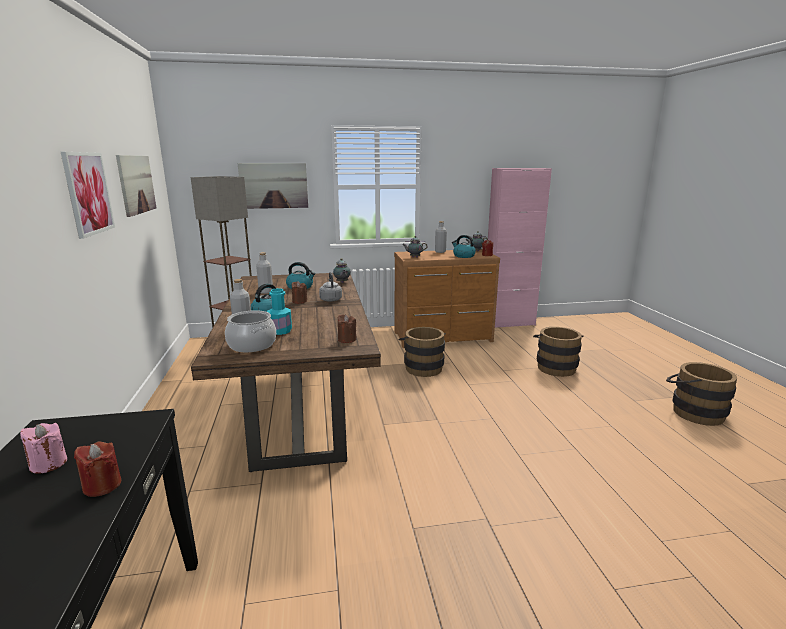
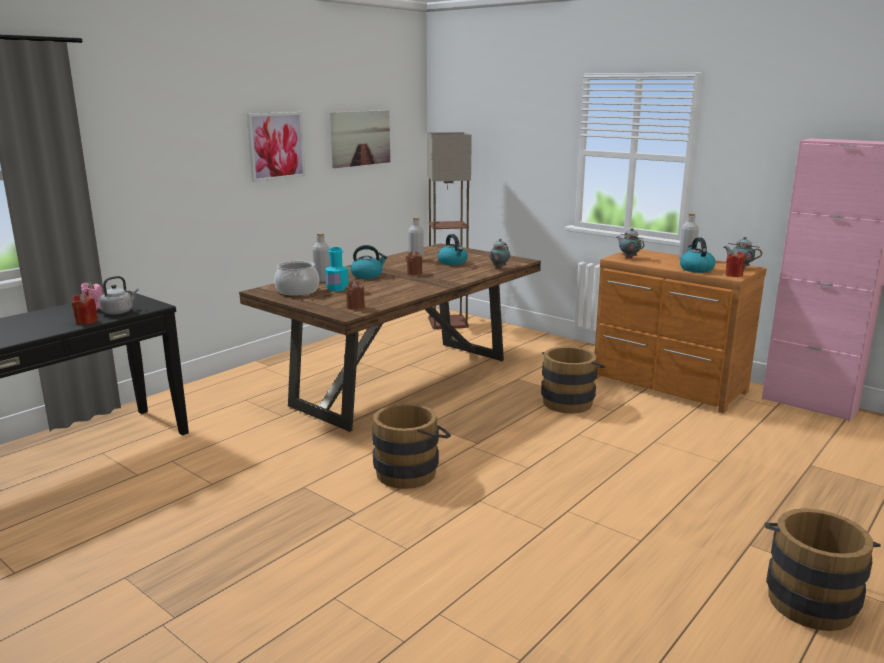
camera: 50 degrees right, 0 degrees up
picture [238,163,308,209] -> none
grey kettle [319,272,342,302] -> grey kettle moved to [99,276,139,315]
brown bucket [533,327,584,377] -> brown bucket moved to [372,404,451,489]

